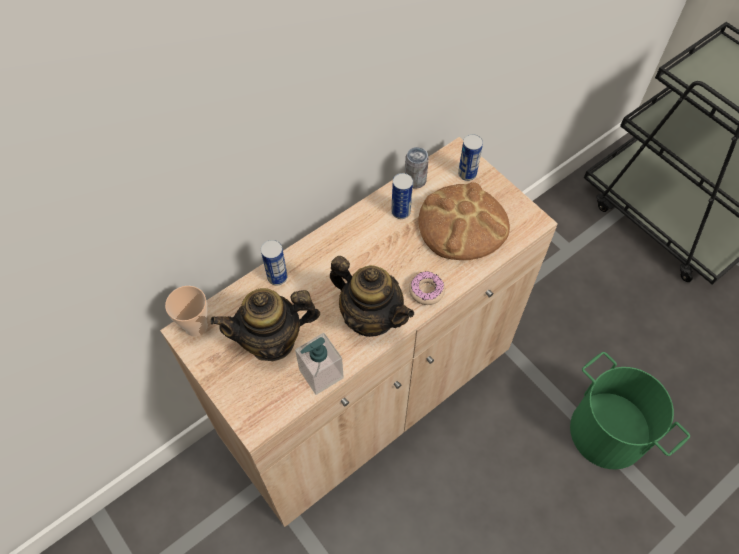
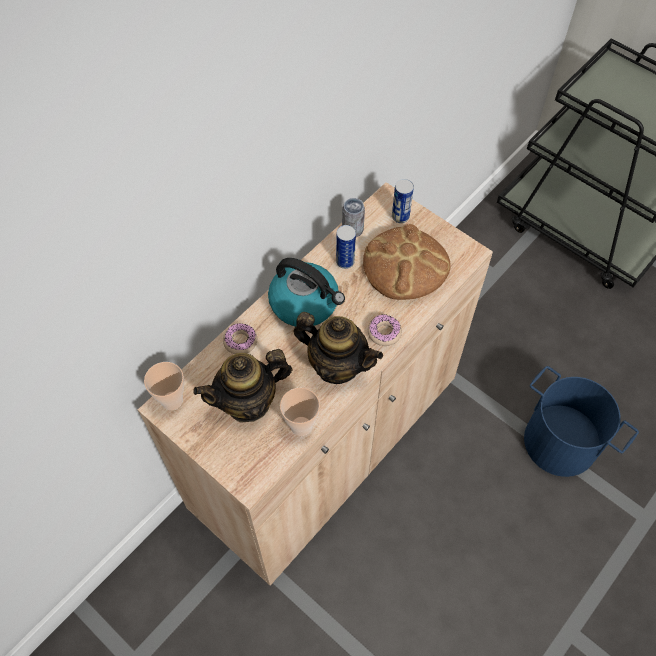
camera: 10 degrees left, 0 degrees up
can [261,240,288,285] -> donut [223,323,257,354]
soap dispenser [295,333,344,395] -> cup [280,388,320,436]
green bucket [570,352,690,469] -> blue bucket [524,366,639,477]
none -> kettle [268,258,345,327]

